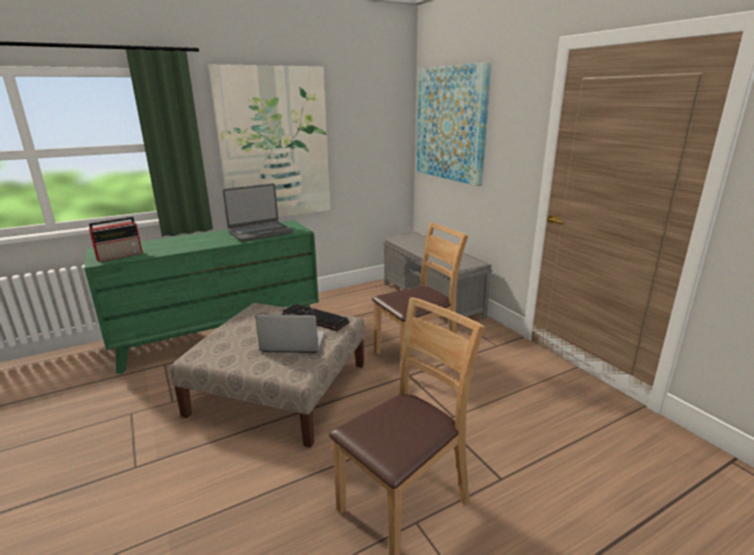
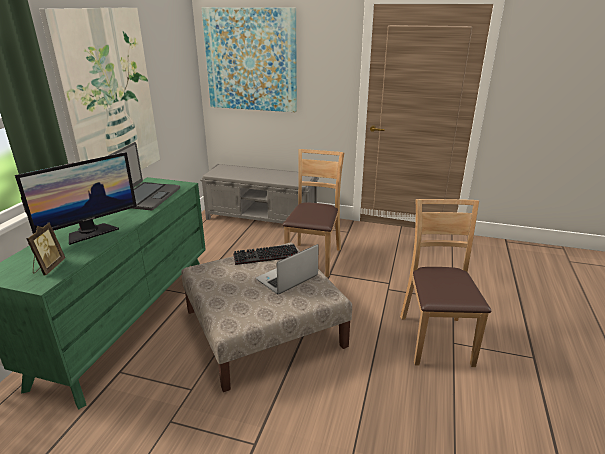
camera: 45 degrees left, 5 degrees up
radio [89,217,143,262] -> picture frame [26,223,65,275]
none -> monitor [15,152,137,245]

